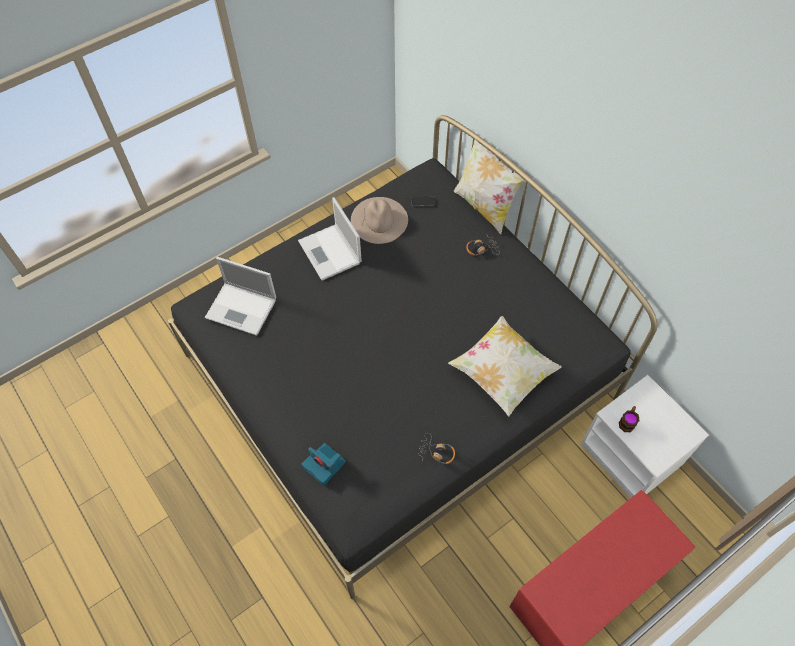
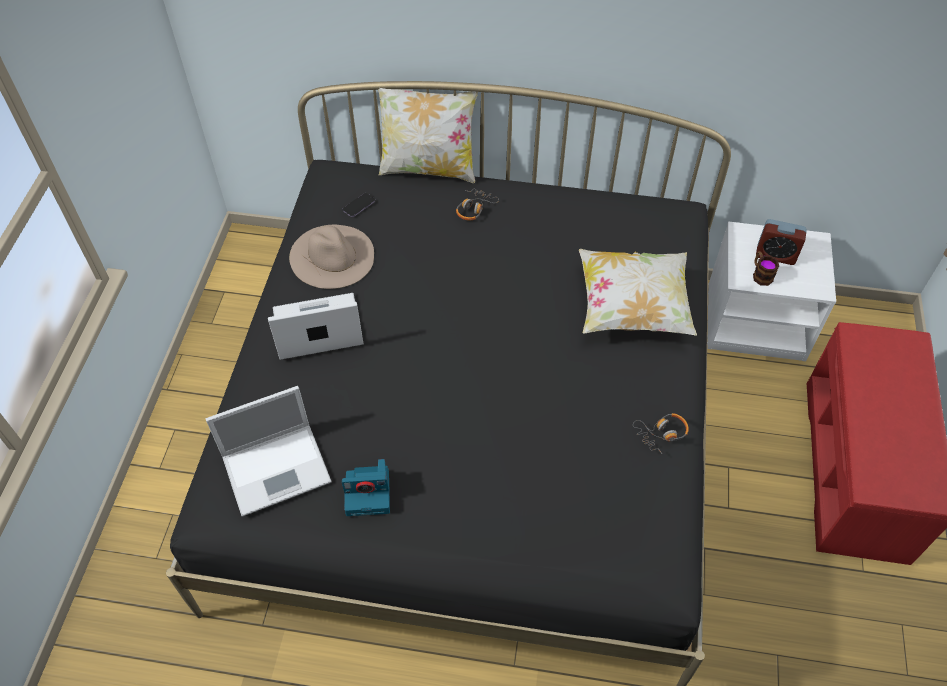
camera: 45 degrees left, 5 degrees down
laptop [298,197,362,281] -> laptop turned 150 degrees clockwise [268,293,364,360]
camera [301,443,346,486] -> camera moved to [342,459,390,516]
none -> alarm clock [756,219,807,265]

